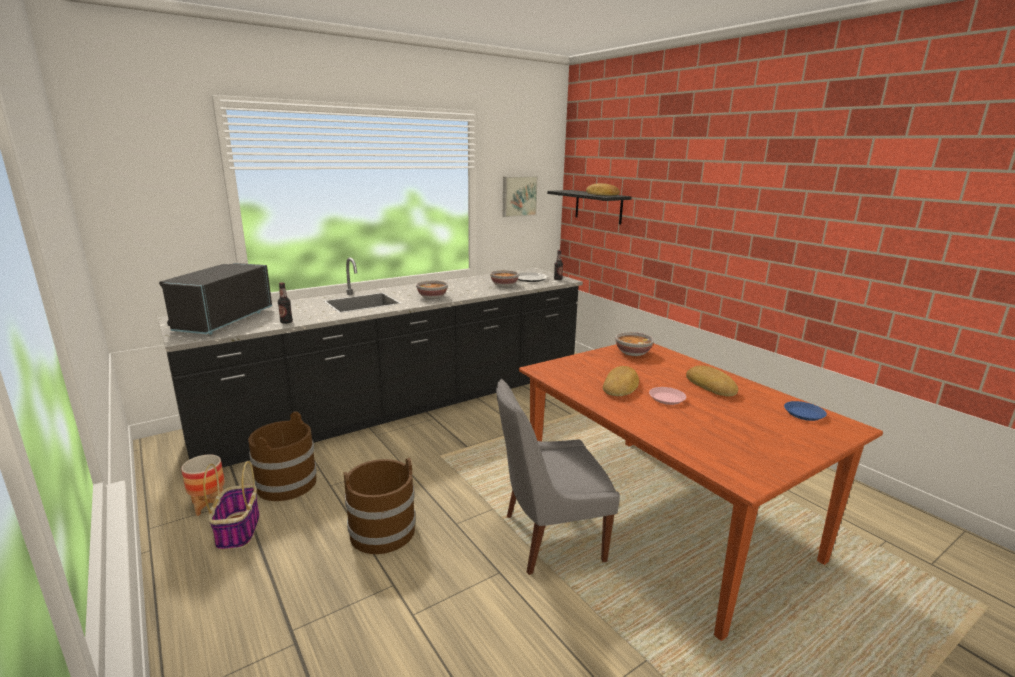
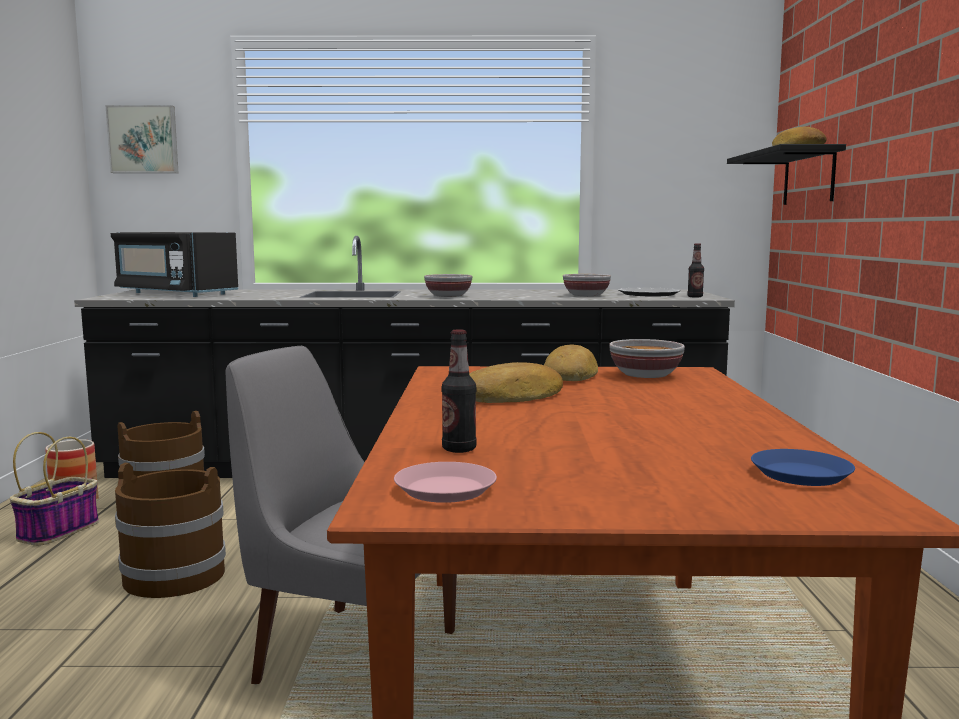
camera: 35 degrees right, 10 degrees down
black microwave [159,263,272,334] -> black microwave turned 105 degrees counterclockwise [111,232,238,297]
bottle [278,282,293,324] -> bottle moved to [442,329,477,453]
picture [503,176,538,217] -> picture moved to [105,105,178,173]
pink plate [649,387,686,405] -> pink plate moved to [394,462,497,503]
bread [686,365,738,397] -> bread moved to [544,344,598,381]

